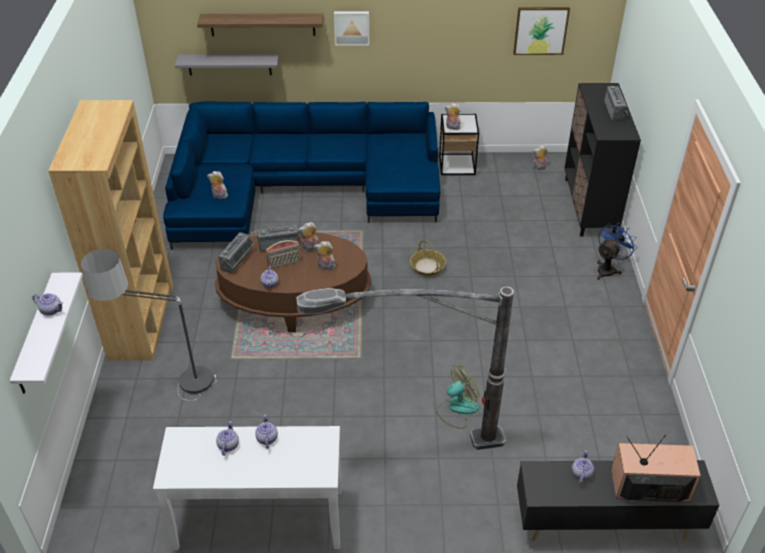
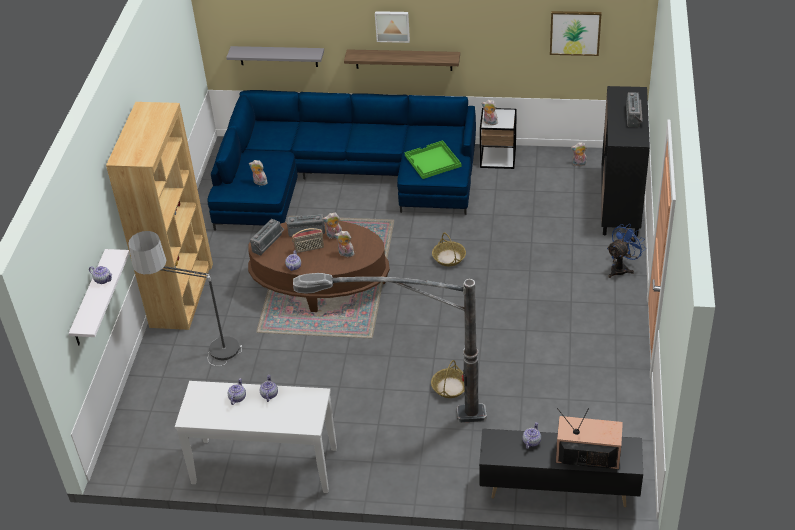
camera: 10 degrees right, 0 degrees up
shelf [197,13,323,36] -> shelf moved to [344,49,460,71]
fan [436,365,479,429] -> basket [431,360,464,398]
none -> green tray [405,140,461,179]

